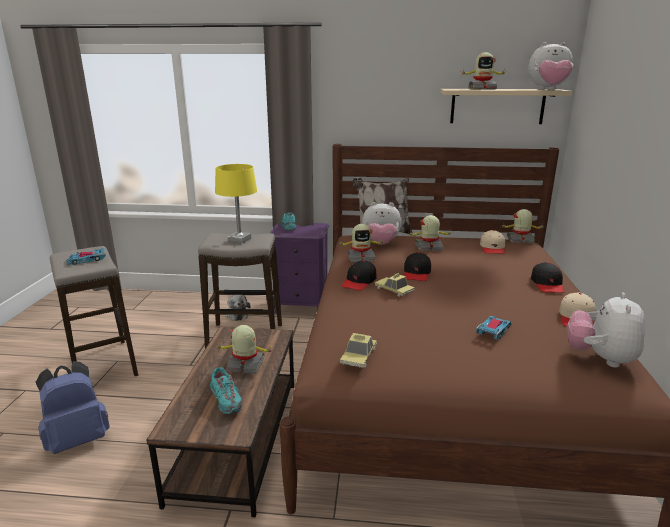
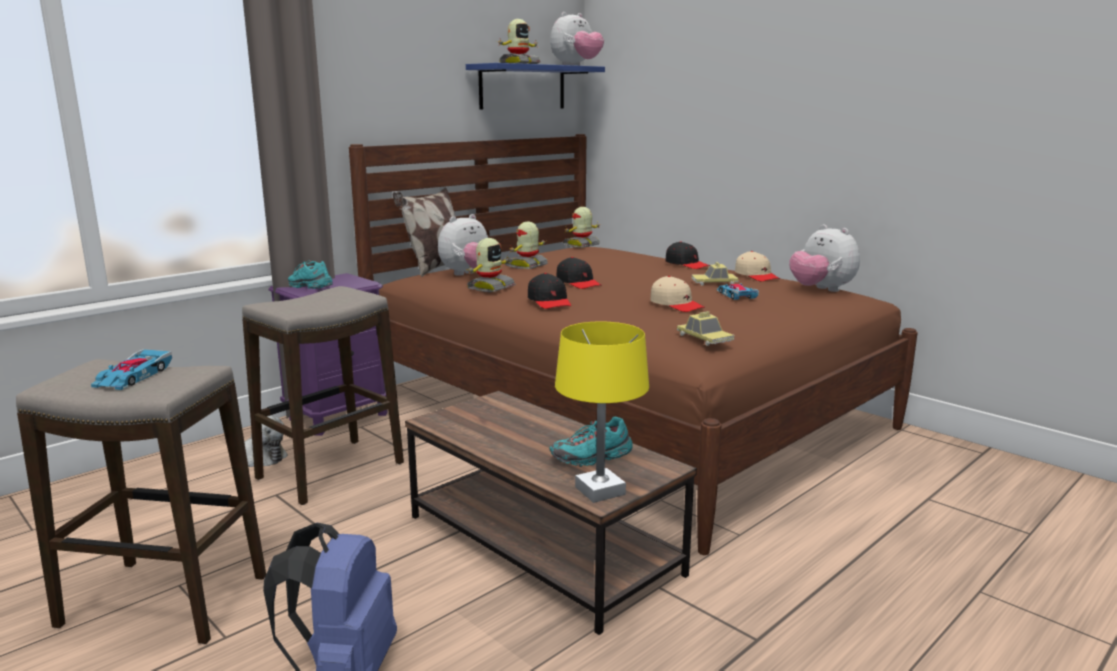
camera: 50 degrees left, 5 degrees down
turquoise shoe [210,368,242,414] -> turquoise shoe turned 150 degrees clockwise [549,417,633,467]
yellow table lamp [215,164,257,244] -> yellow table lamp moved to [555,322,649,503]
toy robot [216,325,272,374] -> none
toy car [375,273,415,297] -> toy car moved to [691,262,739,286]
beige shelf [440,89,573,124] -> blue shelf [466,63,605,110]
beige cap [480,230,505,254] -> beige cap moved to [650,276,705,312]

